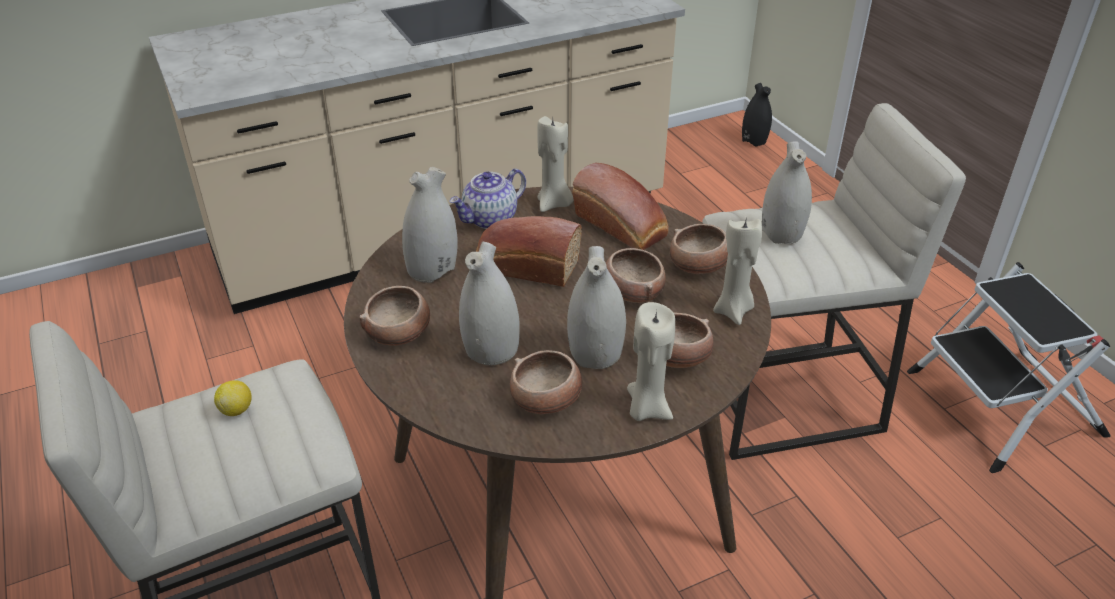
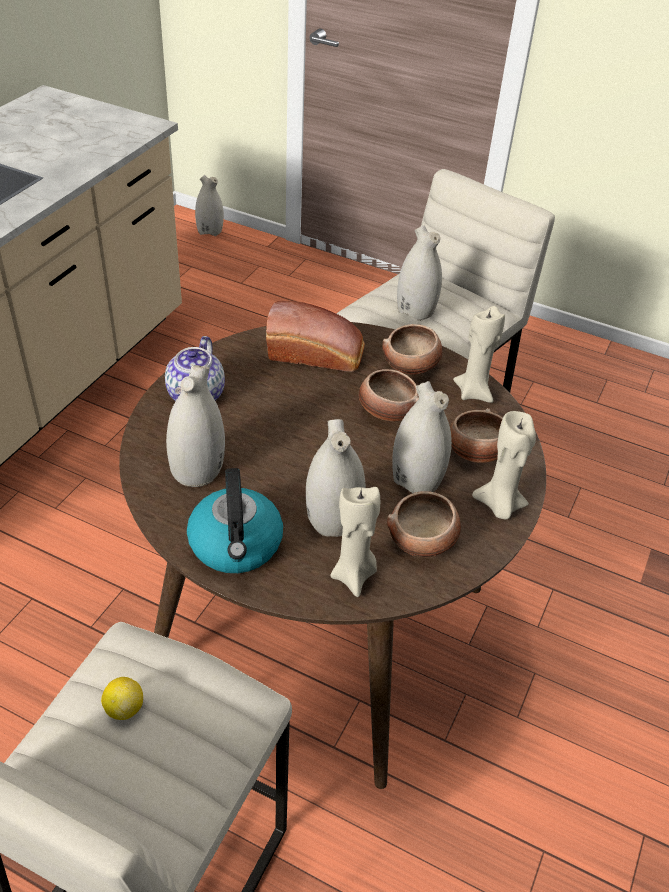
camera: 40 degrees left, 5 degrees up
bowl [359,286,430,346] -> kettle [187,468,283,573]
bread [476,216,582,287] -> none
beige candle [537,116,574,212] -> beige candle moved to [331,487,380,597]
black vase [742,83,772,147] -> white vase [195,175,224,236]
step ladder [907,262,1111,473] -> none

